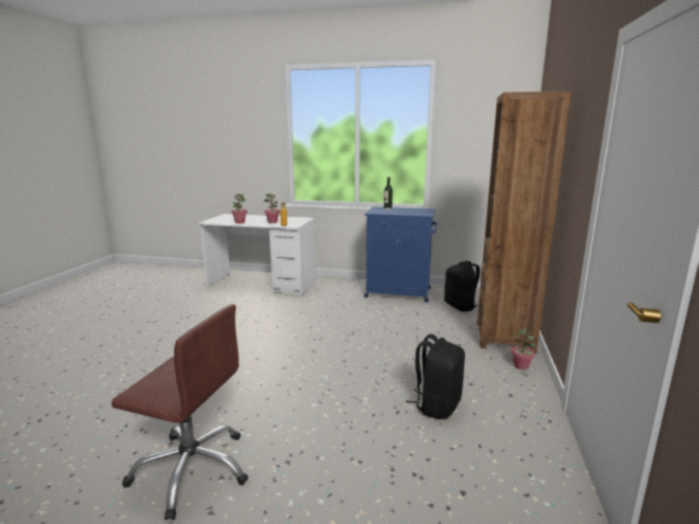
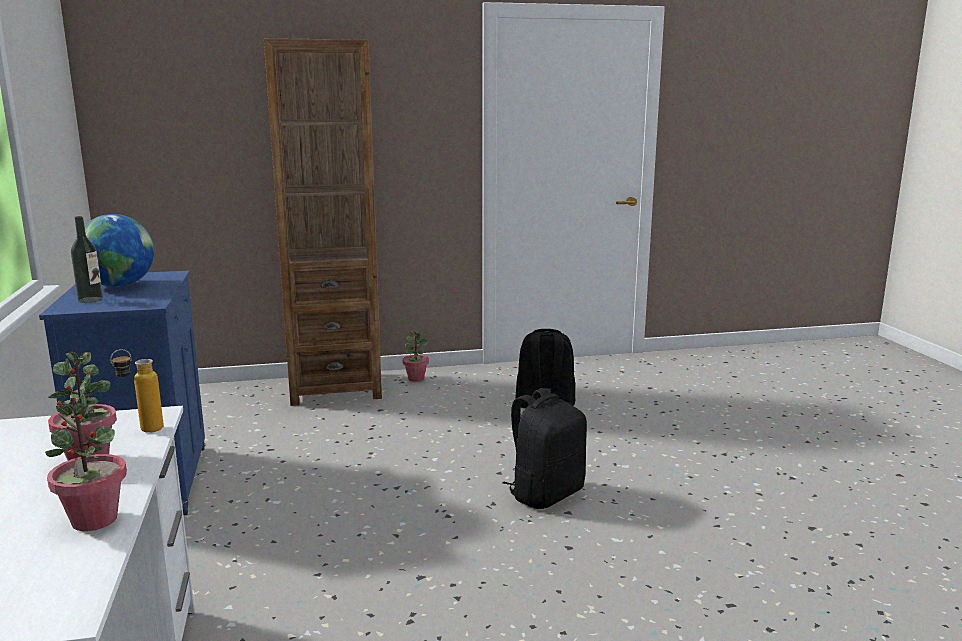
camera: 115 degrees left, 0 degrees up
brown office chair [111,304,248,520] -> none
black backpack [444,261,480,312] -> black backpack moved to [503,388,587,509]
none -> globe [84,214,154,287]

